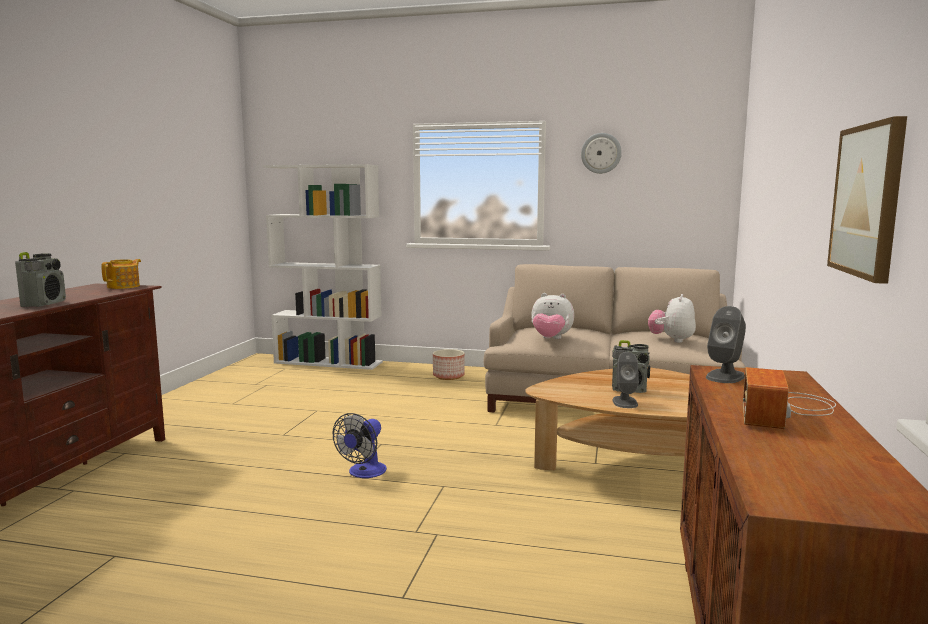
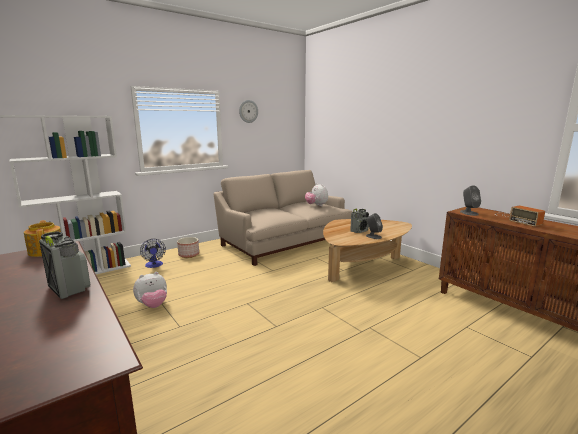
camera: 50 degrees left, 5 degrees up
fan [333,413,387,478] -> fan moved to [140,239,166,268]
plush toy [531,293,574,339] -> plush toy moved to [133,272,167,308]
picture [827,116,907,284] -> none

